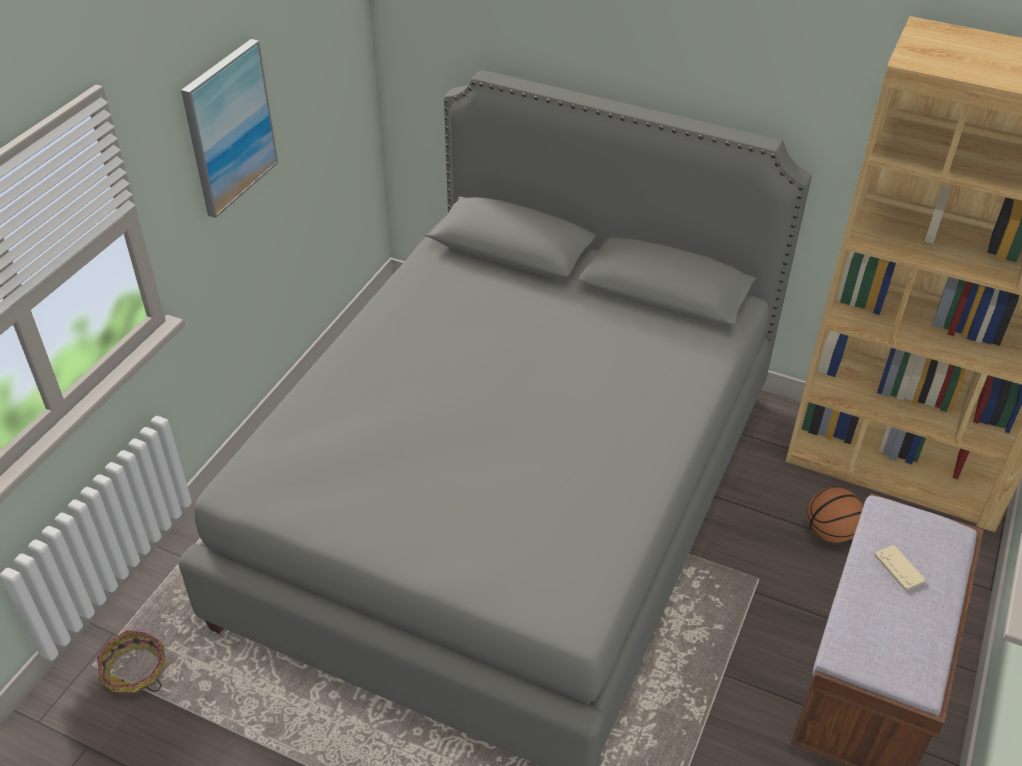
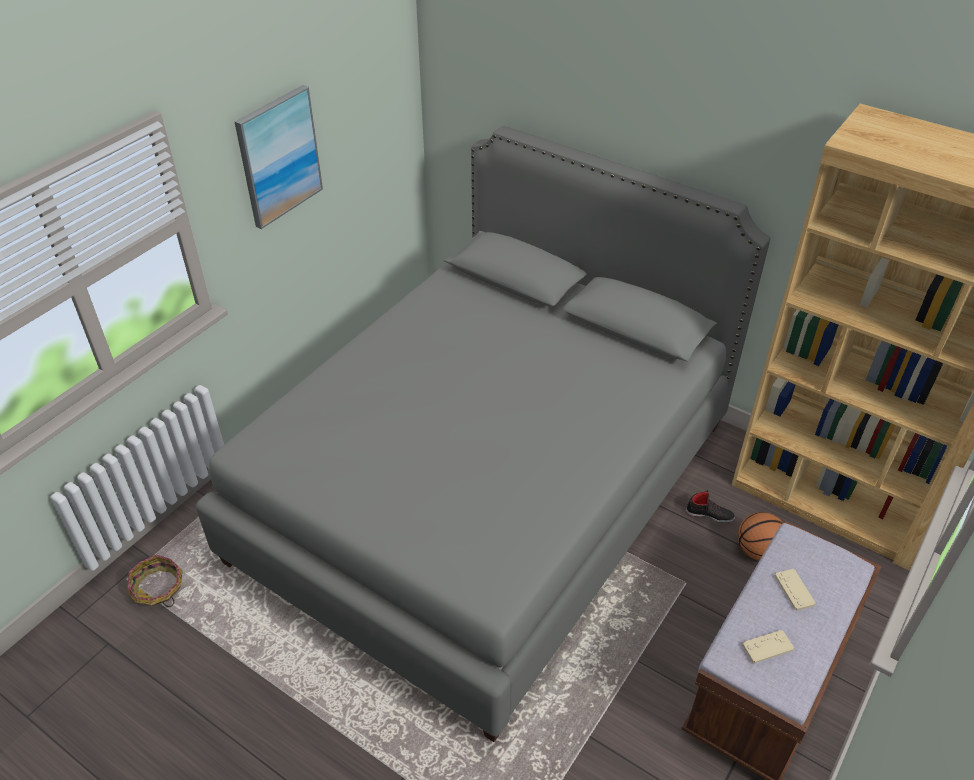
camera: 10 degrees right, 0 degrees up
none -> black shoe [686,490,735,523]
none -> beige game controller [742,630,794,663]

